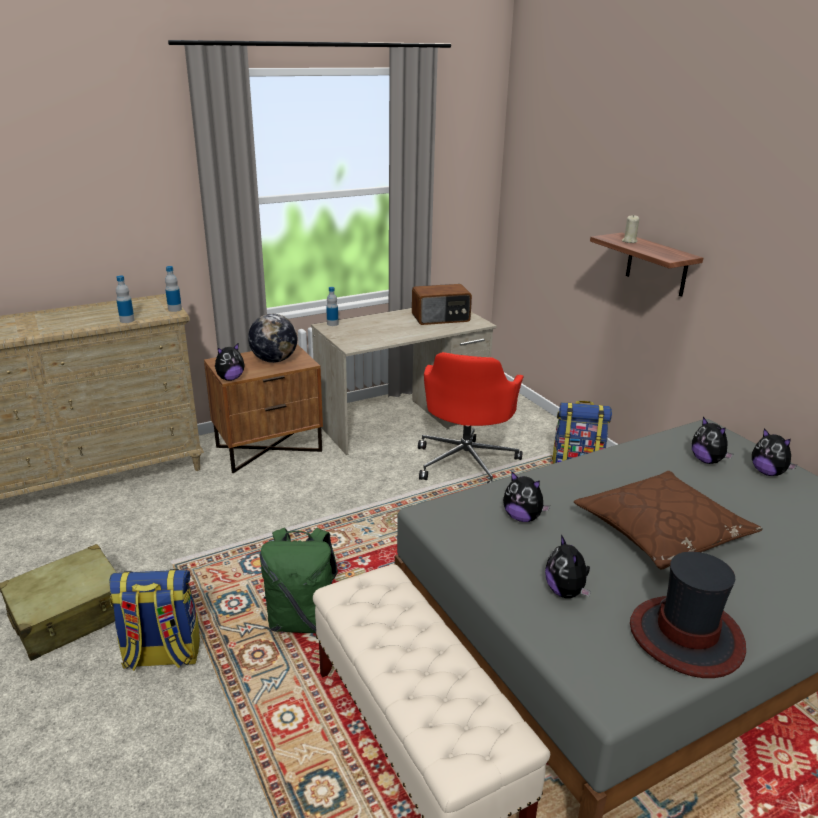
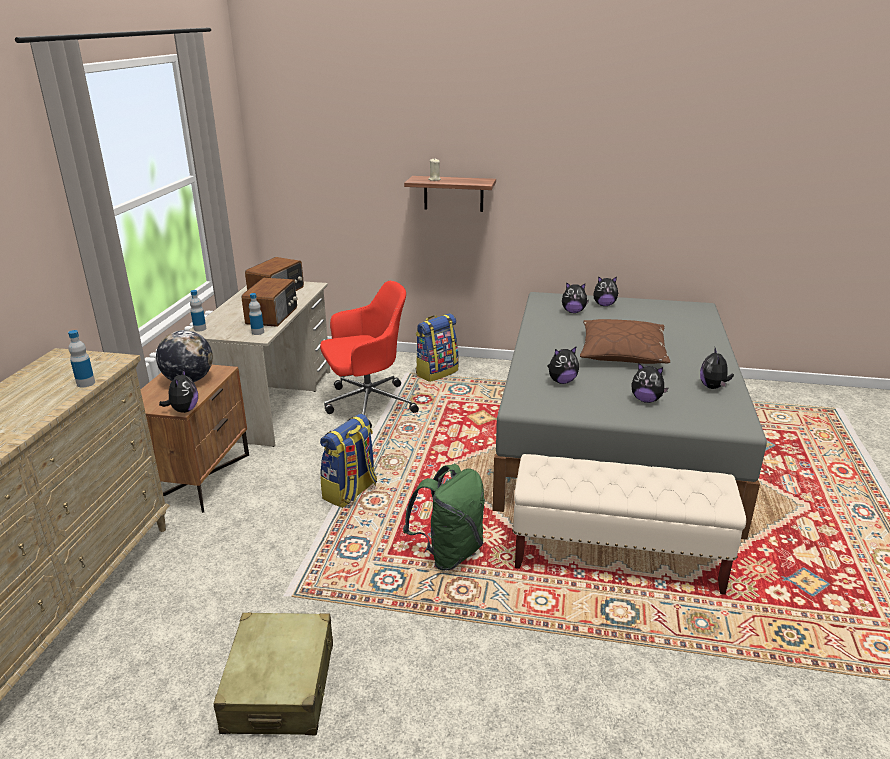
camera: 50 degrees left, 0 degrees up
backpack [109,569,200,671] -> backpack moved to [320,414,377,508]
bottle [165,266,182,312] -> bottle moved to [249,293,264,335]
red office chair [418,352,524,483] -> red office chair turned 75 degrees counterclockwise [320,281,419,428]
hat [630,552,746,678] -> plush toy [700,348,734,389]
none -> radio [242,278,297,327]

